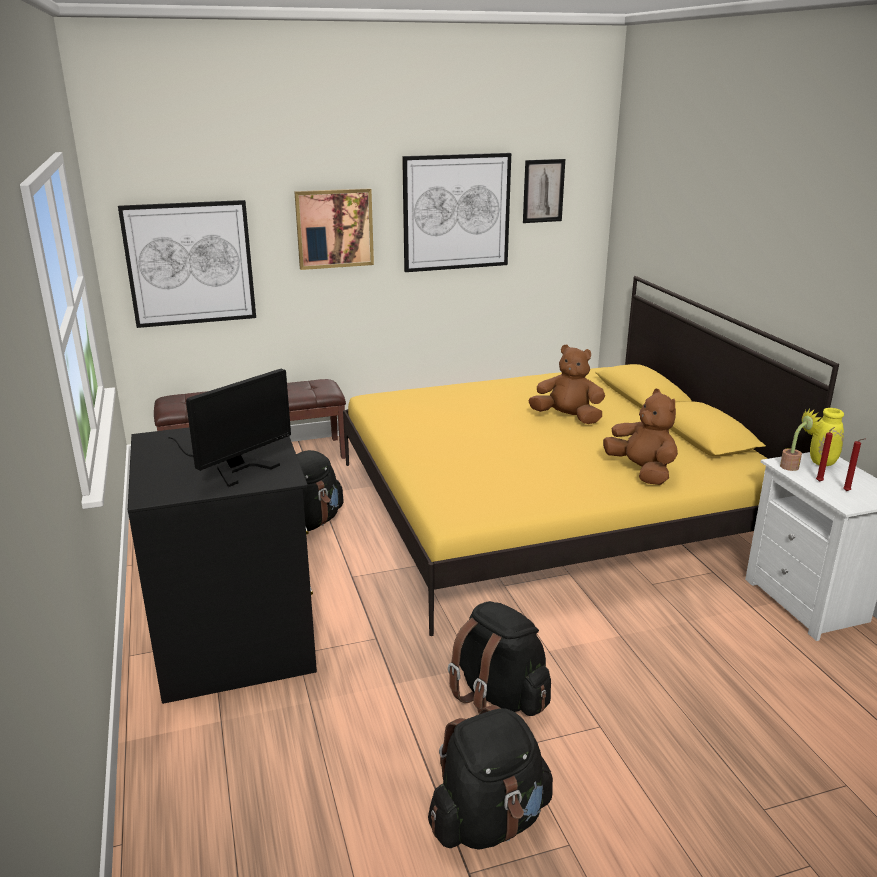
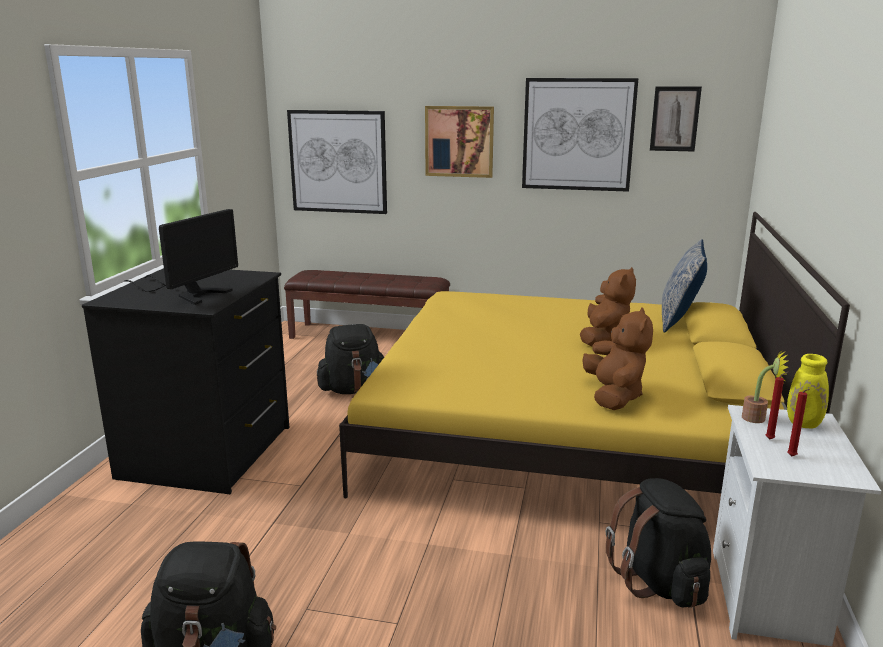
camera: 30 degrees right, 5 degrees down
monitor [168,369,291,487] -> monitor turned 45 degrees counterclockwise [124,209,238,305]
black backpack [448,601,551,716] -> black backpack moved to [606,478,711,608]
brown plush toy [528,345,605,424] -> brown plush toy turned 60 degrees clockwise [580,267,636,346]
none -> pillow [662,239,707,333]

